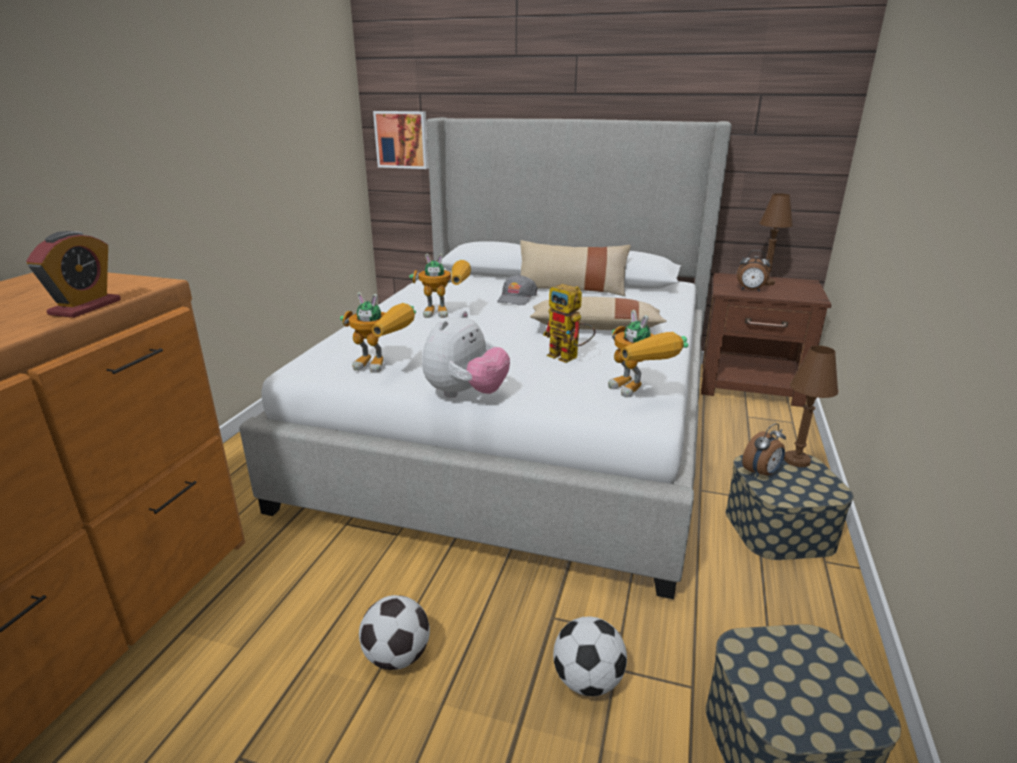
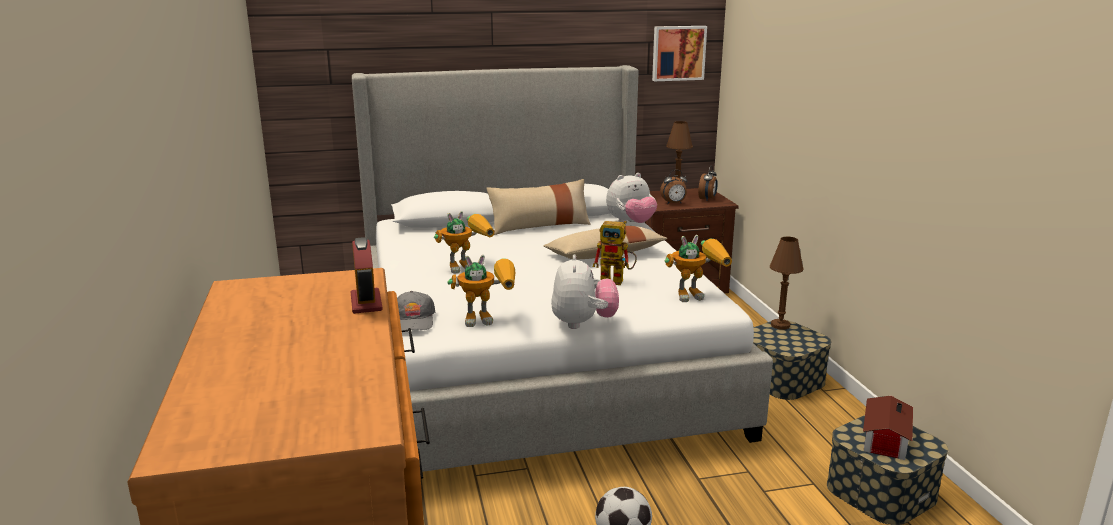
camera: 30 degrees left, 5 degrees down
picture [373,111,429,169] -> picture moved to [652,26,707,81]
grey cap [497,274,537,305] -> grey cap moved to [397,291,435,330]
football [553,616,627,696] -> none
toy robot [608,310,688,398] -> toy robot turned 45 degrees counterclockwise [664,235,732,302]
alarm clock [742,423,786,478] -> alarm clock moved to [698,166,718,201]
none -> plush toy [606,173,657,224]
none -> toy house [863,396,913,460]

